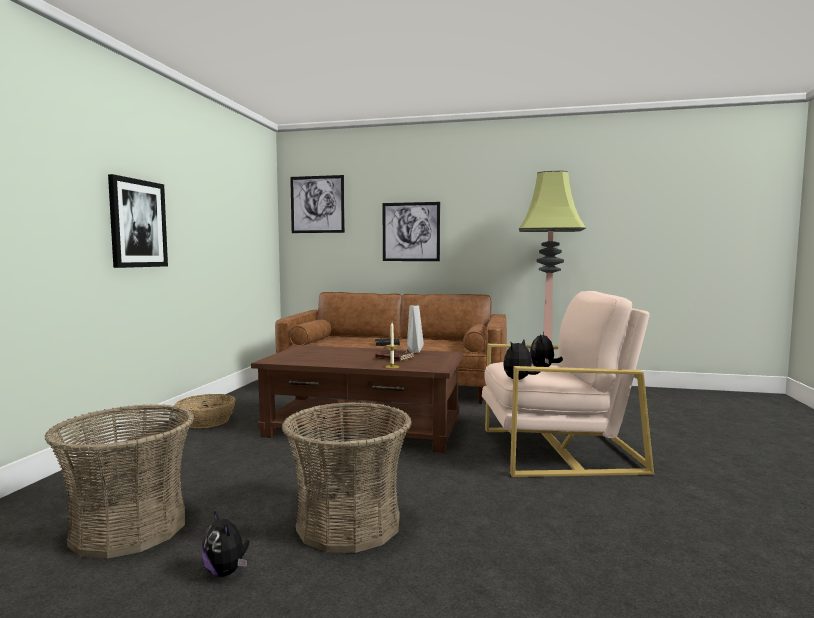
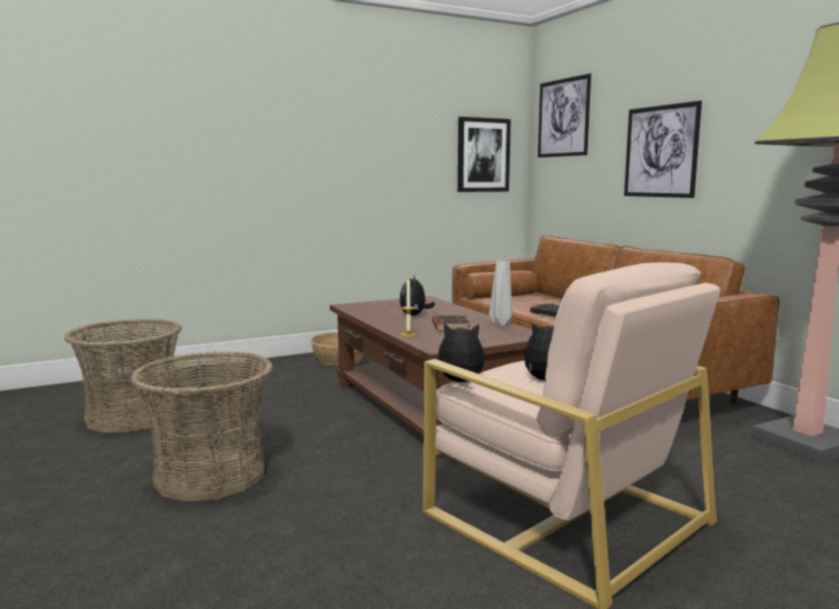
camera: 50 degrees right, 5 degrees up
picture [108,174,168,268] -> picture moved to [458,117,511,192]
plush toy [201,511,249,577] -> plush toy moved to [399,276,435,316]

